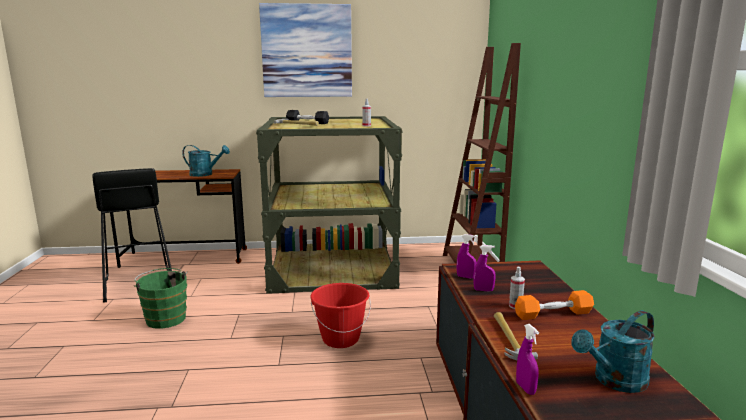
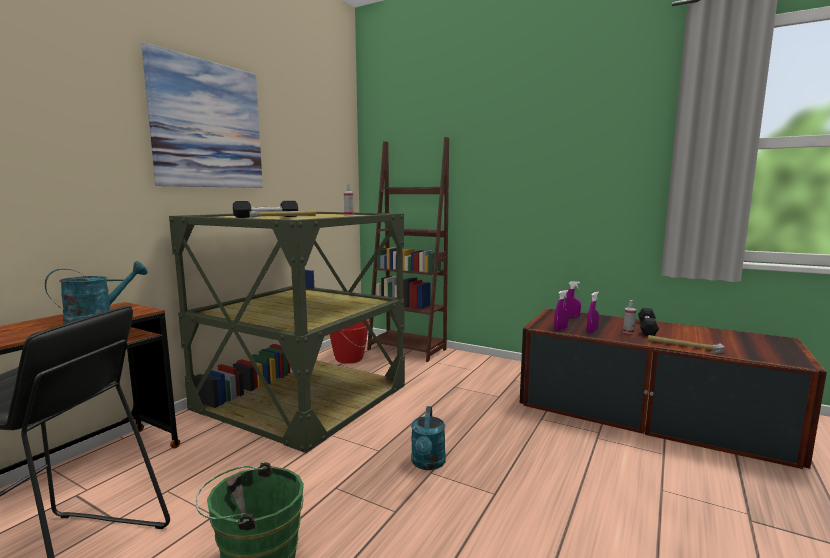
camera: 55 degrees left, 5 degrees down
red bucket [310,283,371,348] -> red bucket moved to [330,320,370,363]
orange dumbbell [515,290,594,320] -> black dumbbell [638,308,659,336]
purple spray bottle [516,324,539,395] -> purple spray bottle moved to [564,281,581,317]
turquoise watering can [571,310,655,393] -> turquoise watering can moved to [411,406,446,470]

